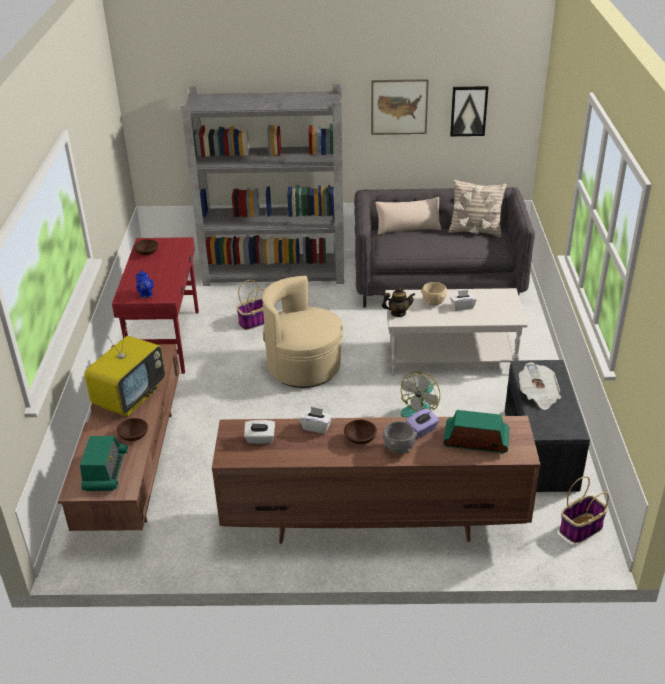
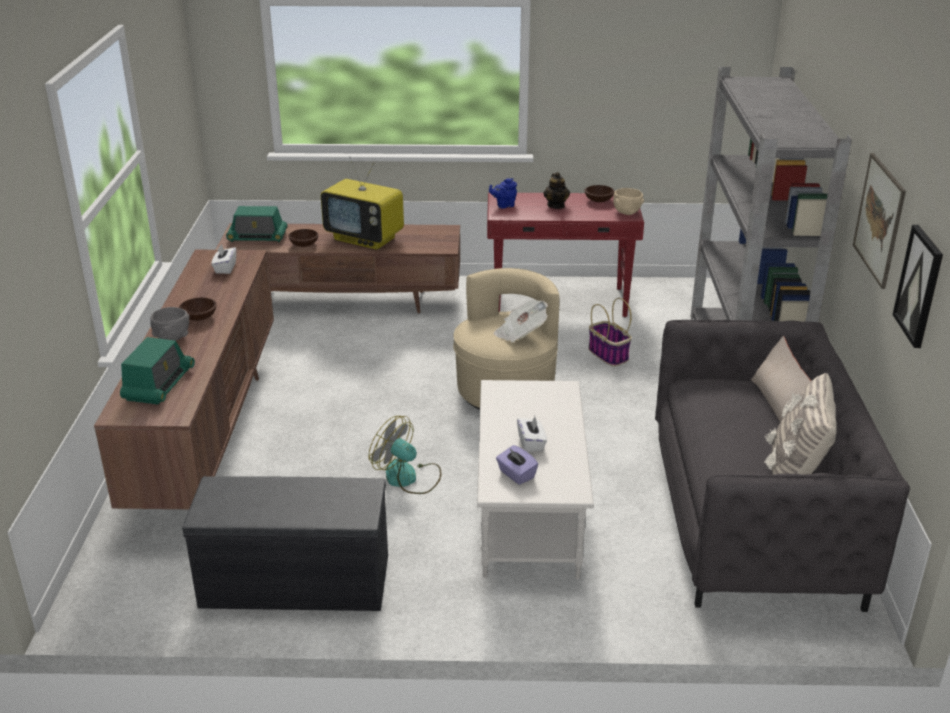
camera: 90 degrees right, 5 degrees down
white tissue box [299,407,333,434] -> none
teapot [382,287,415,317] -> teapot moved to [543,172,570,209]
purple tissue box [406,408,439,438] -> purple tissue box moved to [496,445,538,485]
beige bowl [421,282,447,306] -> beige bowl moved to [613,188,644,215]
newspaper [519,362,561,410] -> newspaper moved to [494,300,548,343]
basket [559,476,609,543] -> none

